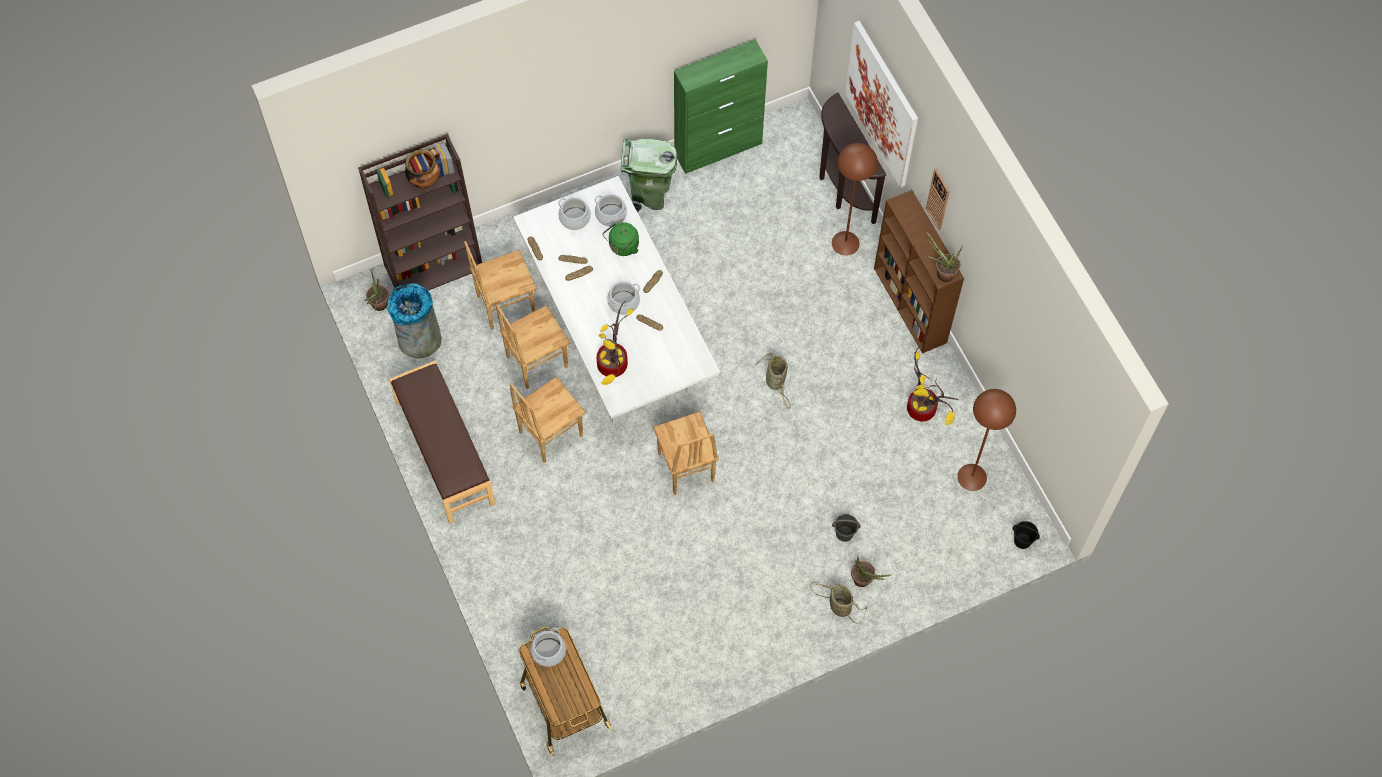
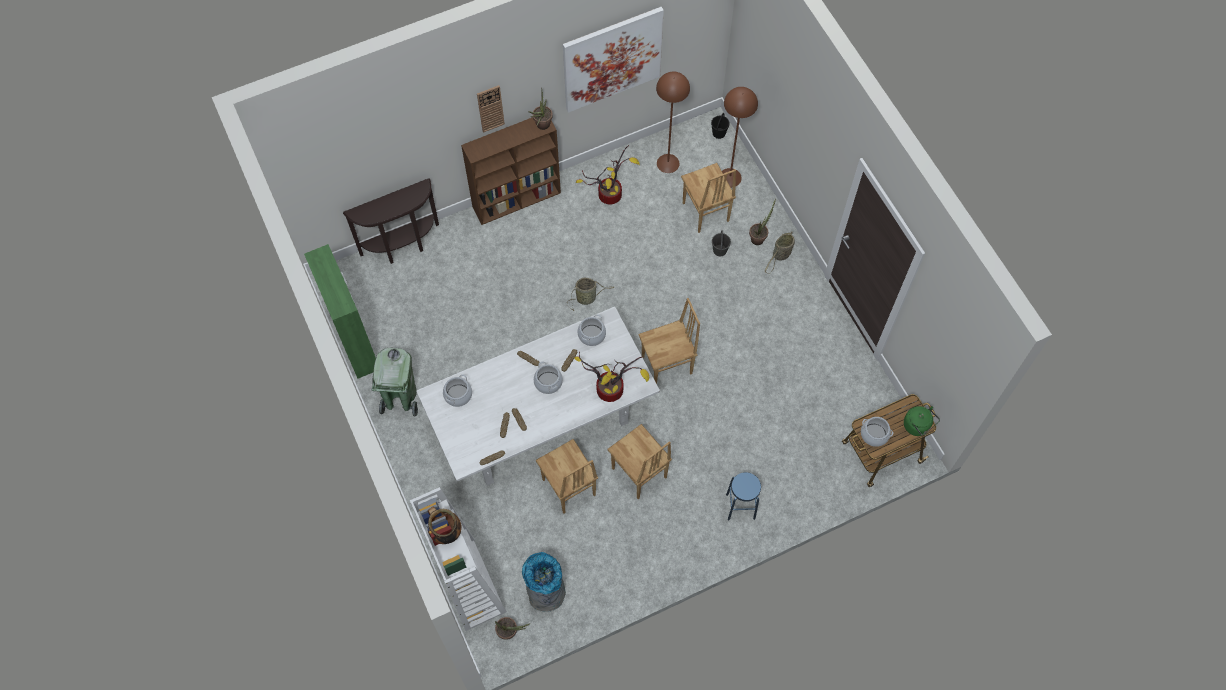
camera: 90 degrees left, 0 degrees up
brown bookcase [358,134,482,291] -> white bookcase [410,487,507,631]
brown bench [389,361,496,524] -> none
brown chair [464,241,537,330] -> brown chair moved to [681,163,736,233]
cooking pot [558,197,591,230] -> cooking pot moved to [577,314,606,346]
green kettle [603,222,639,256] -> green kettle moved to [904,406,940,436]
brown floor lamp [832,143,878,256] -> brown floor lamp moved to [722,87,758,188]
picture [845,21,918,188] -> picture moved to [563,7,664,113]
none -> blue stool [726,472,761,520]

